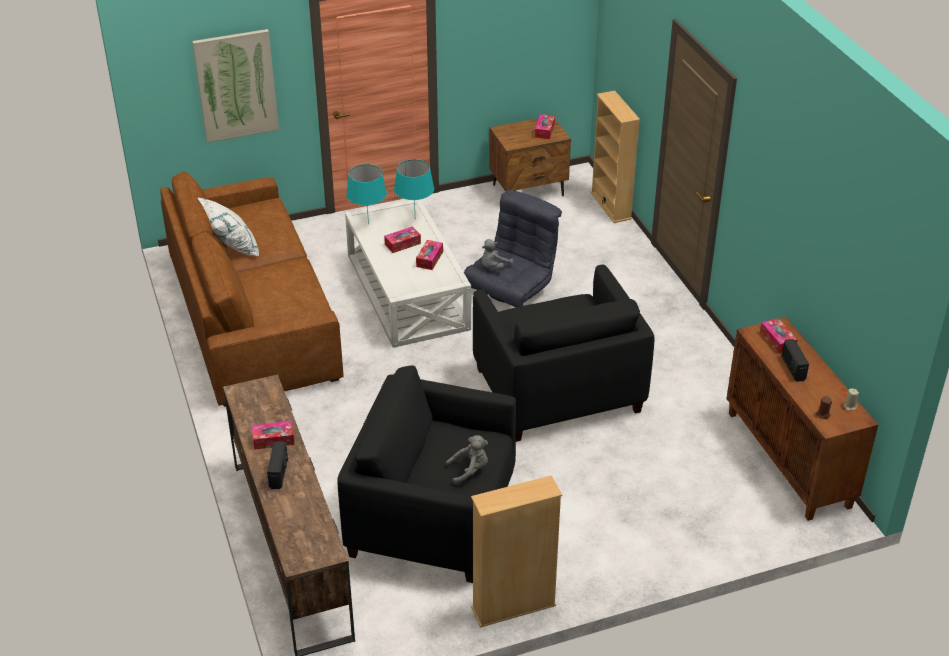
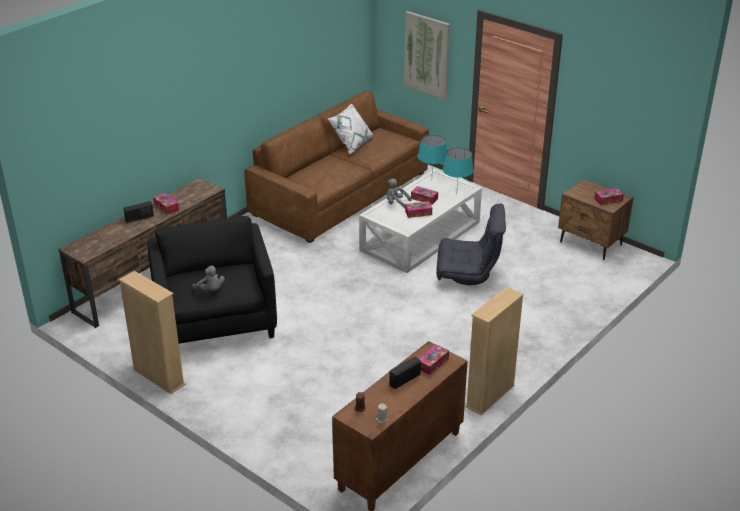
camera: 60 degrees right, 5 degrees down
black armchair [473,265,654,442] -> none
grey plush toy [482,239,514,270] -> grey plush toy moved to [386,178,412,209]
beige bookcase [590,91,640,223] -> beige bookcase moved to [465,287,524,415]

